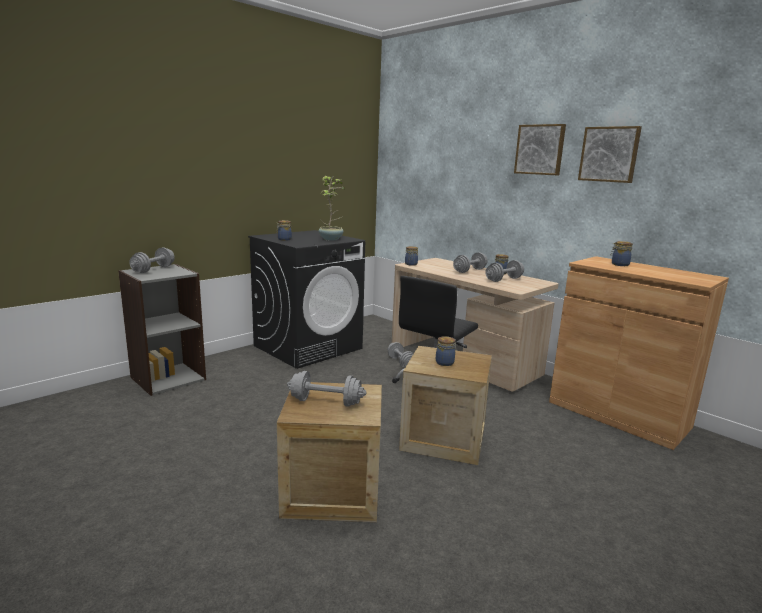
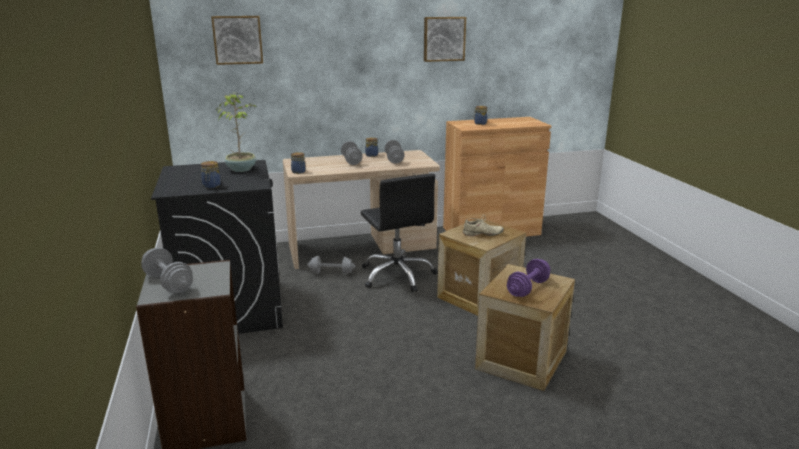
camera: 60 degrees left, 5 degrees up
grey dumbbell [287,371,366,407] -> purple dumbbell [507,259,550,297]
jar [436,336,456,366] -> beige shoe [463,215,504,236]
picture [514,124,566,175] -> picture moved to [211,16,263,65]

